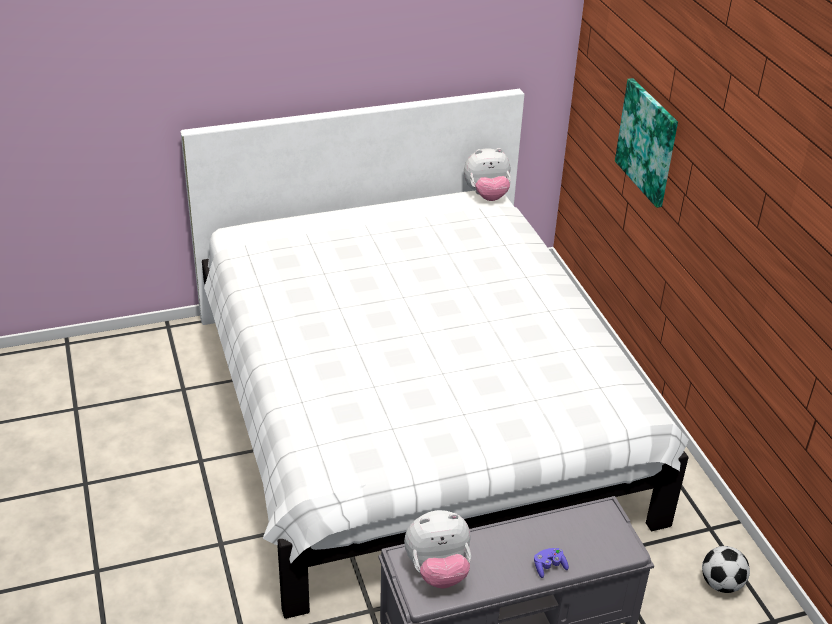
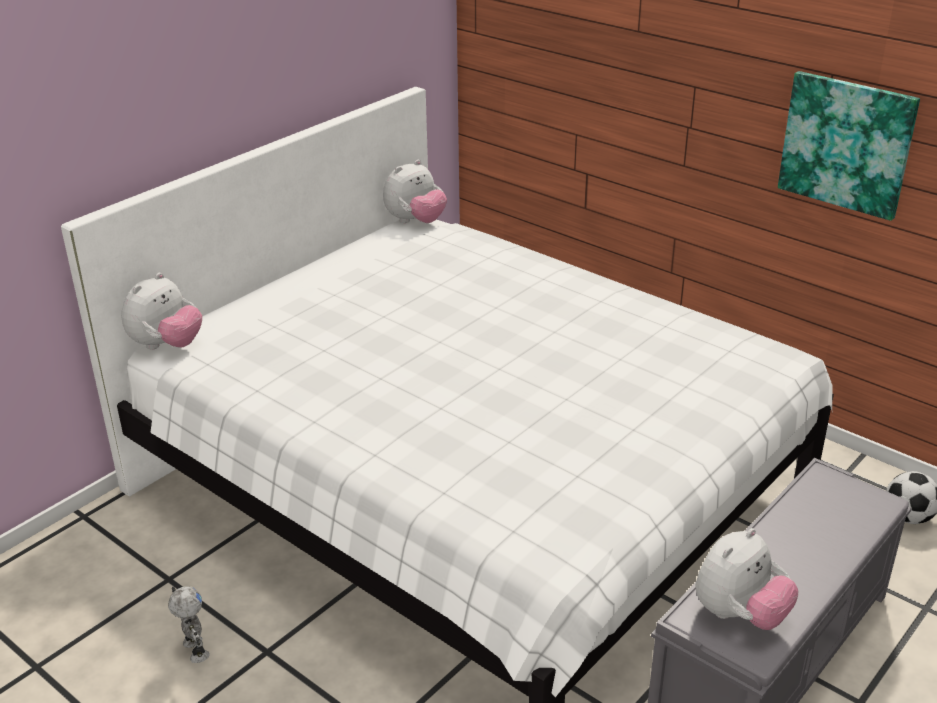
camera: 30 degrees left, 5 degrees down
purple game controller [534,548,569,578] -> none
picture [615,78,678,208] -> picture moved to [778,71,920,221]
none -> plush toy [121,272,202,350]
none -> toy robot [168,586,210,663]

